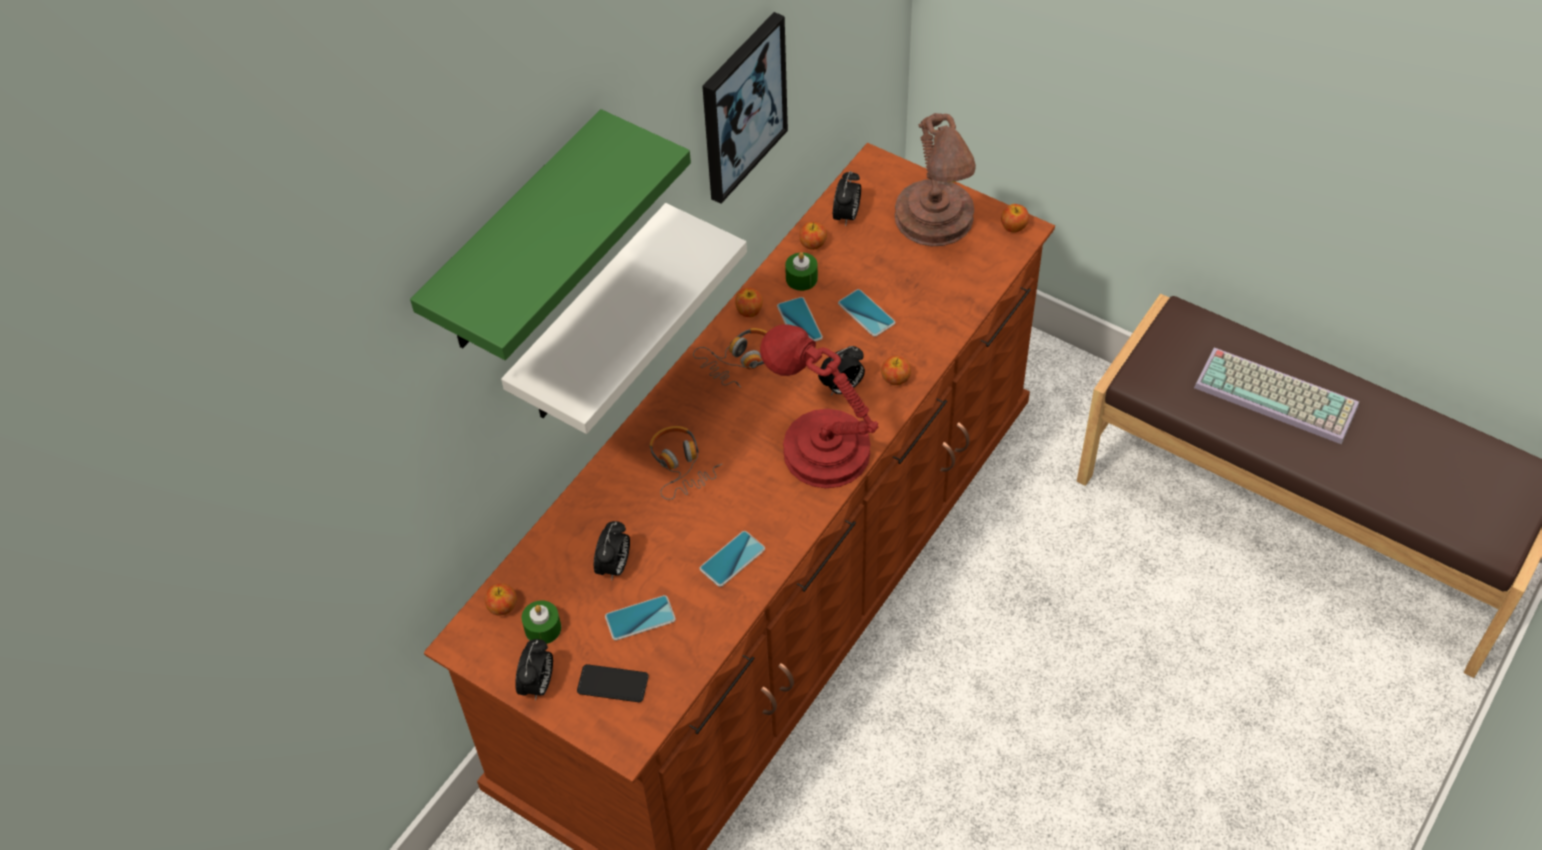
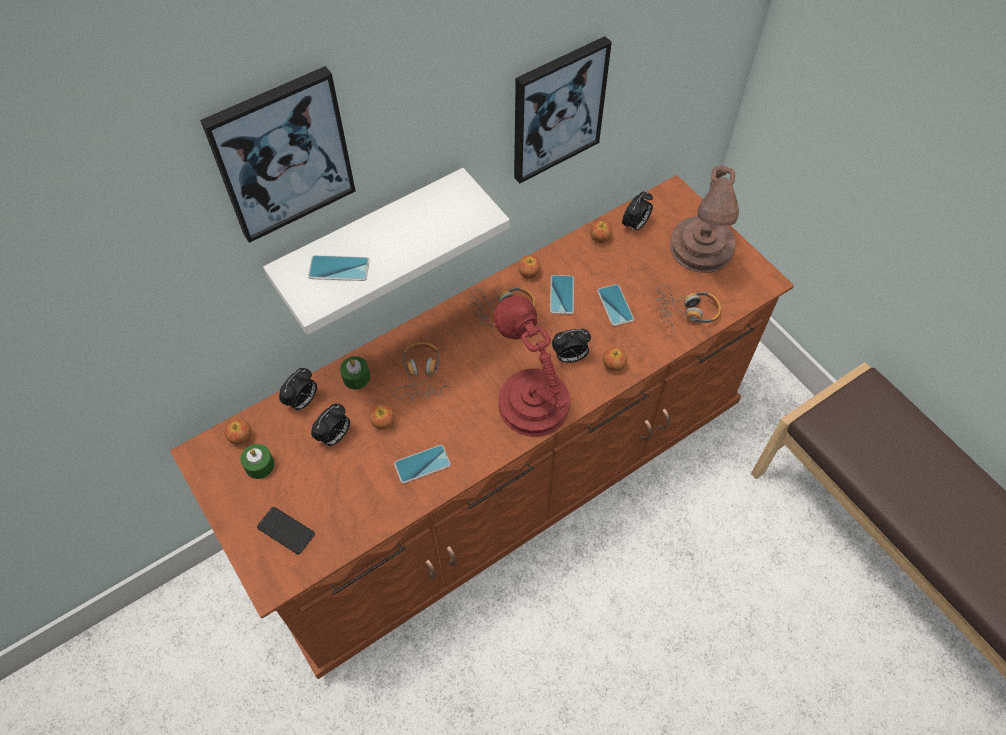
camera: 20 degrees right, 5 degrees up
green shelf [410,109,691,360] -> picture [200,66,356,243]
alarm clock [515,639,553,700] -> alarm clock moved to [279,368,317,412]
phone [605,595,676,640] -> phone moved to [308,255,370,281]
green candle [785,252,818,291] -> green candle moved to [340,356,370,389]
apple [1001,204,1029,233] -> apple moved to [369,404,395,429]
keyboard [1194,347,1359,444] -> none
none -> headphones [656,285,721,329]

